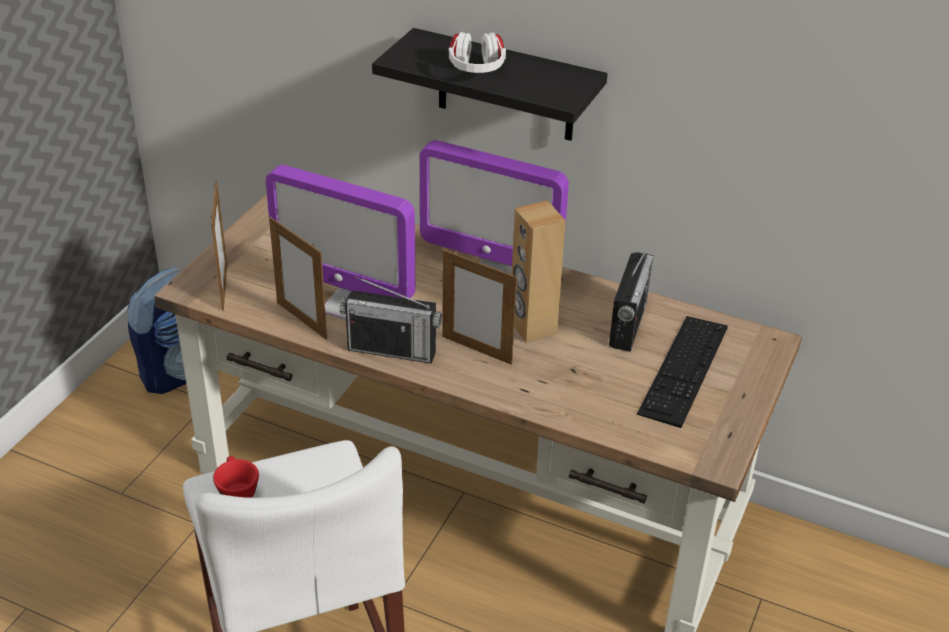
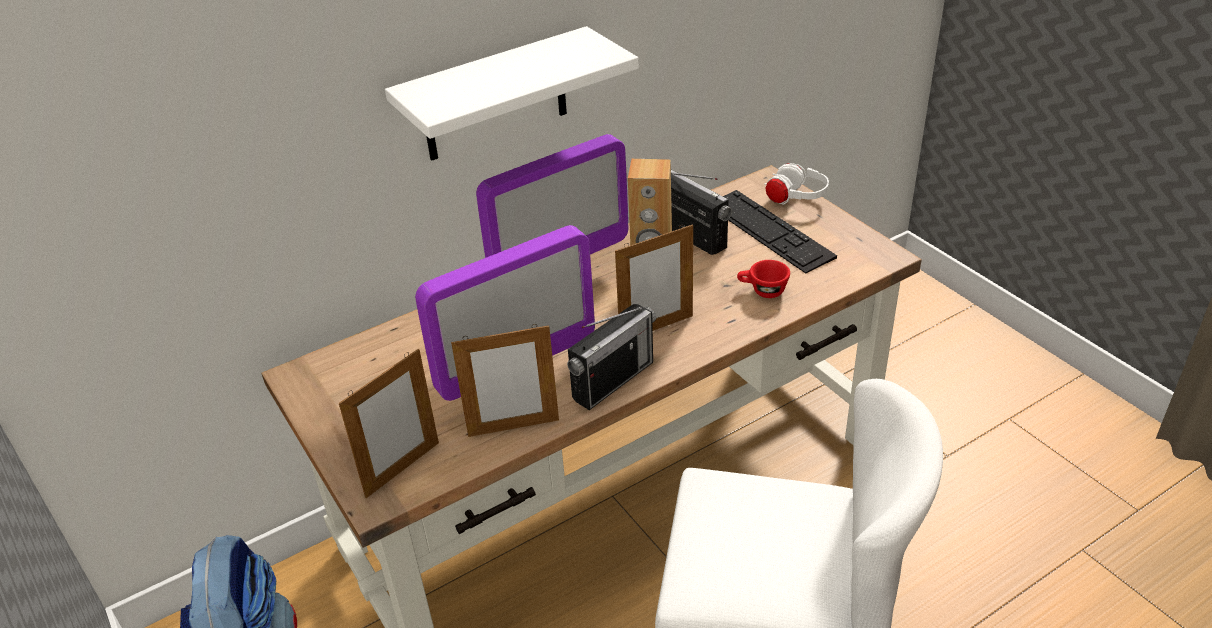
camera: 55 degrees left, 0 degrees up
picture frame [211,180,227,311] -> picture frame turned 105 degrees clockwise [339,349,439,498]
red cup [213,456,259,498] -> red cup moved to [737,260,790,298]
black shelf [372,28,608,141] -> white shelf [385,26,639,161]
white headphones [449,32,506,73] -> white headphones moved to [764,163,829,205]

